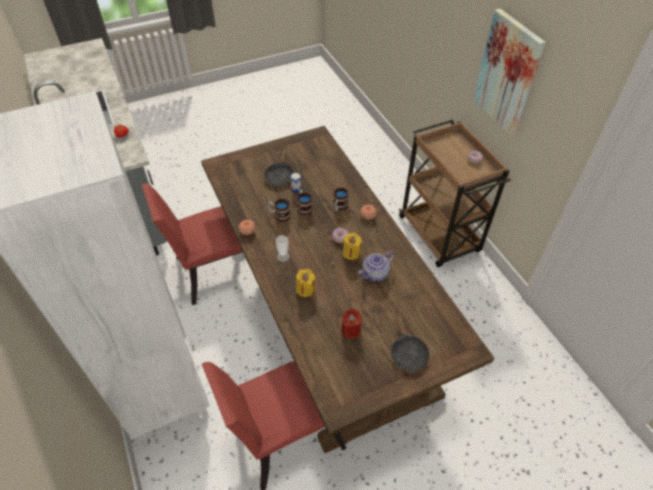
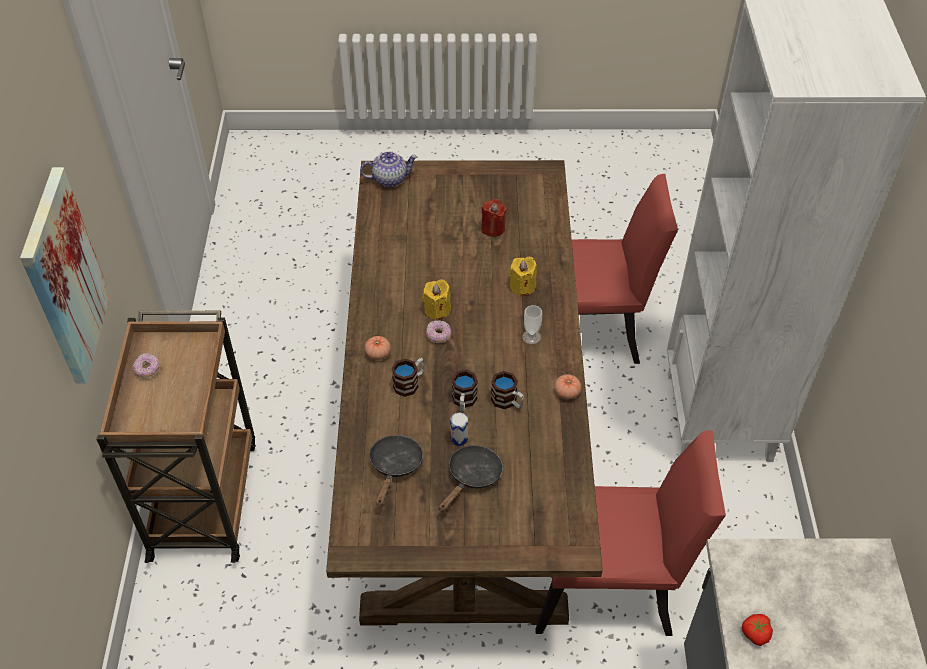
camera: 155 degrees left, 0 degrees up
teapot [358,251,394,281] -> teapot moved to [360,151,418,187]
black frying pan [391,311,429,372] -> black frying pan moved to [369,435,423,507]

